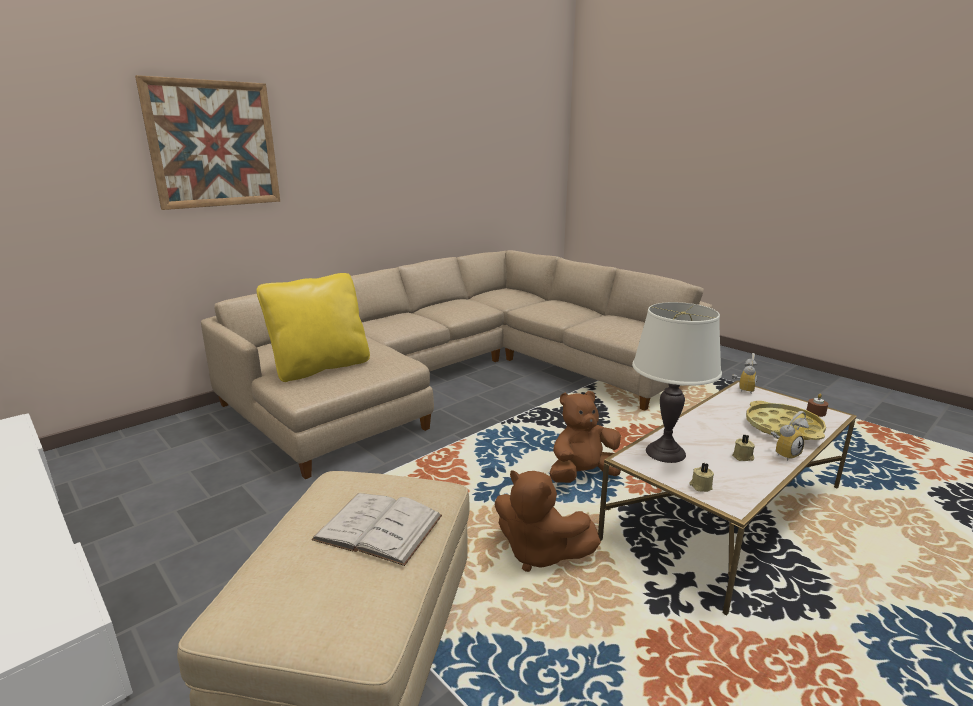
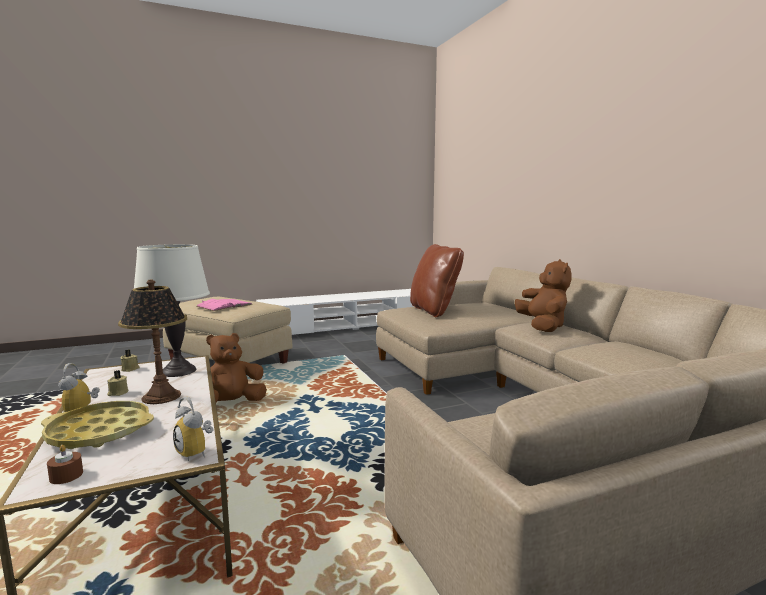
camera: 110 degrees right, 10 degrees down
picture [135,75,280,210] -> none
yellow pillow [256,273,370,382] -> brown pillow [410,244,464,317]
white book [311,493,442,566] -> pink book [197,299,253,311]
brown plush toy [550,391,621,483] -> brown plush toy moved to [515,259,571,332]
none -> table lamp [118,280,187,404]

